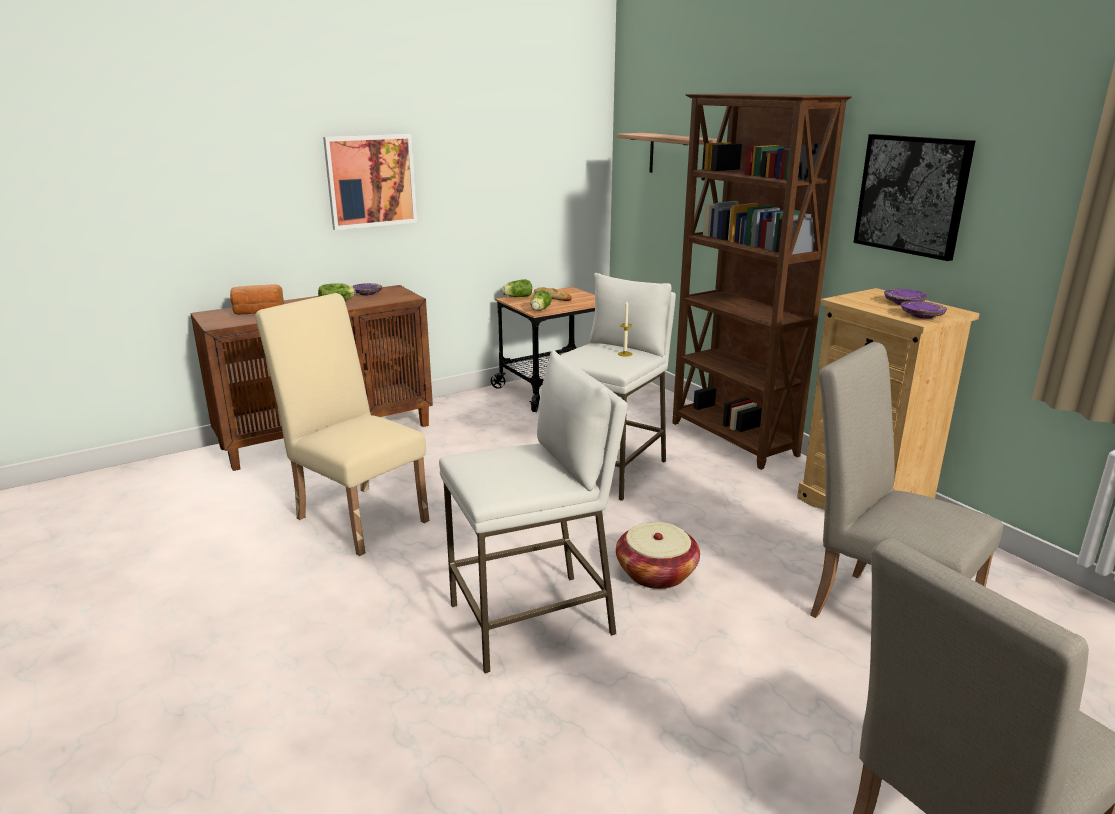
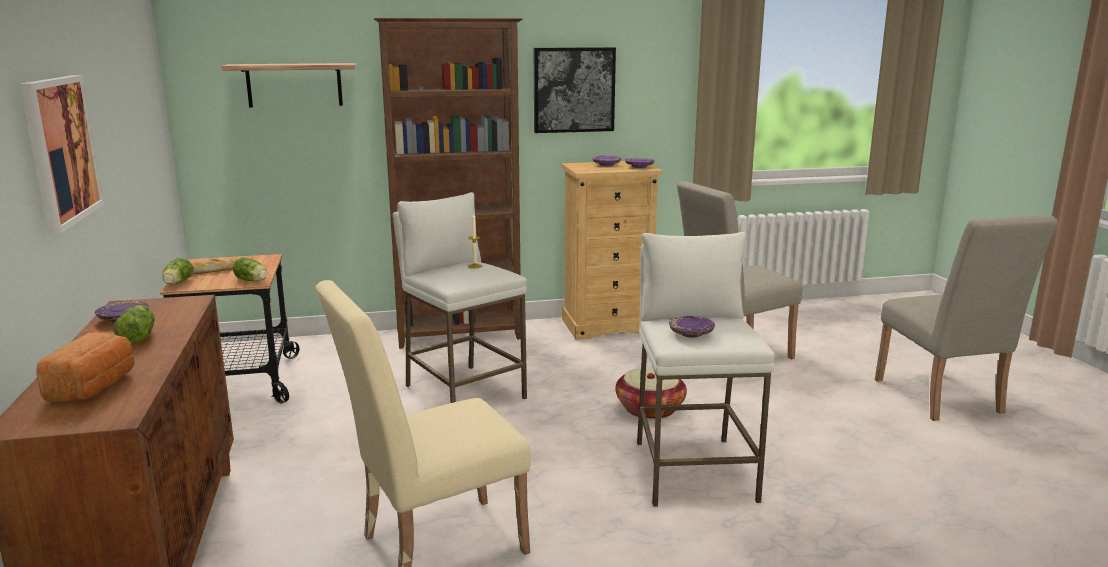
camera: 70 degrees left, 5 degrees down
none -> purple plate [669,316,715,337]

